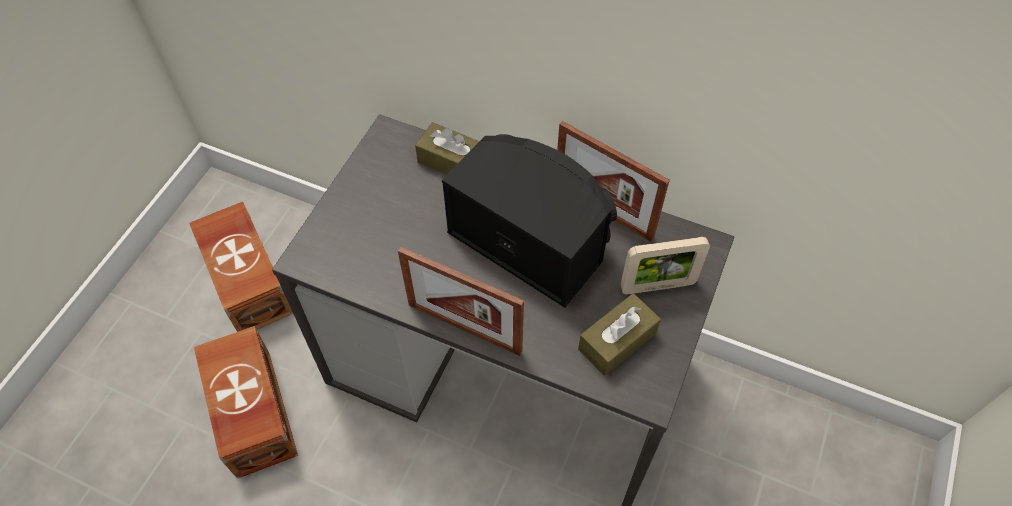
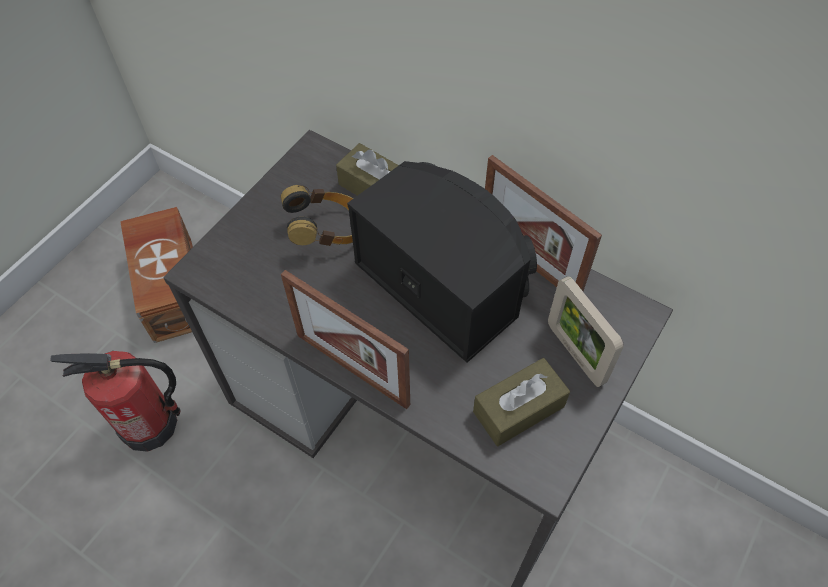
camera: 10 degrees right, 0 degrees up
brown storage box [194,326,298,479] -> fire extinguisher [50,351,181,452]
picture frame [620,237,710,294] -> picture frame turned 60 degrees clockwise [548,276,624,387]
none -> headphones [281,185,354,246]

